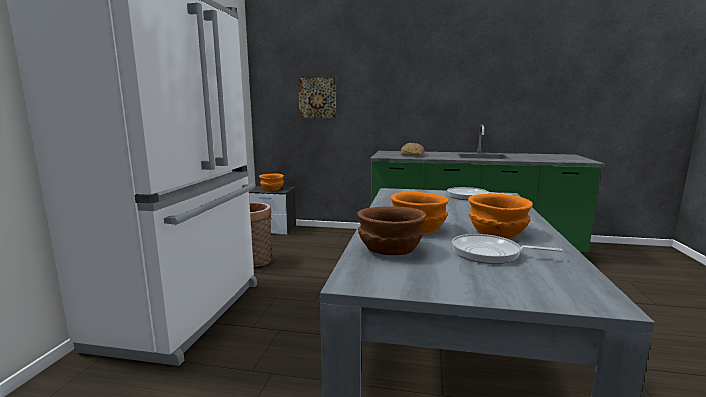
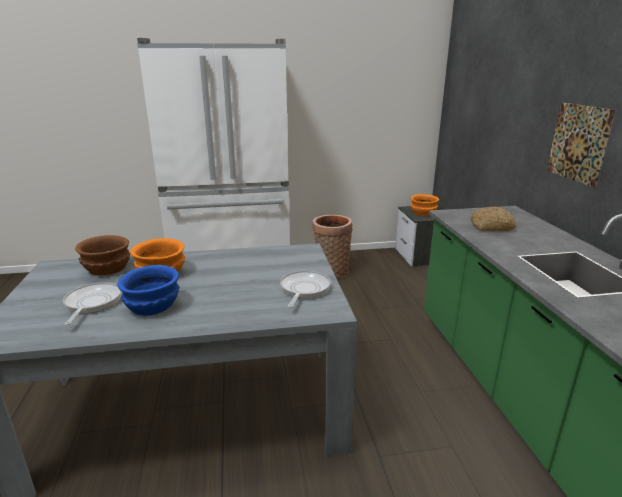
camera: 70 degrees right, 10 degrees up
picture [298,78,336,118] -> picture moved to [547,103,616,188]
orange bowl [468,194,533,238] -> blue bowl [117,265,179,316]

